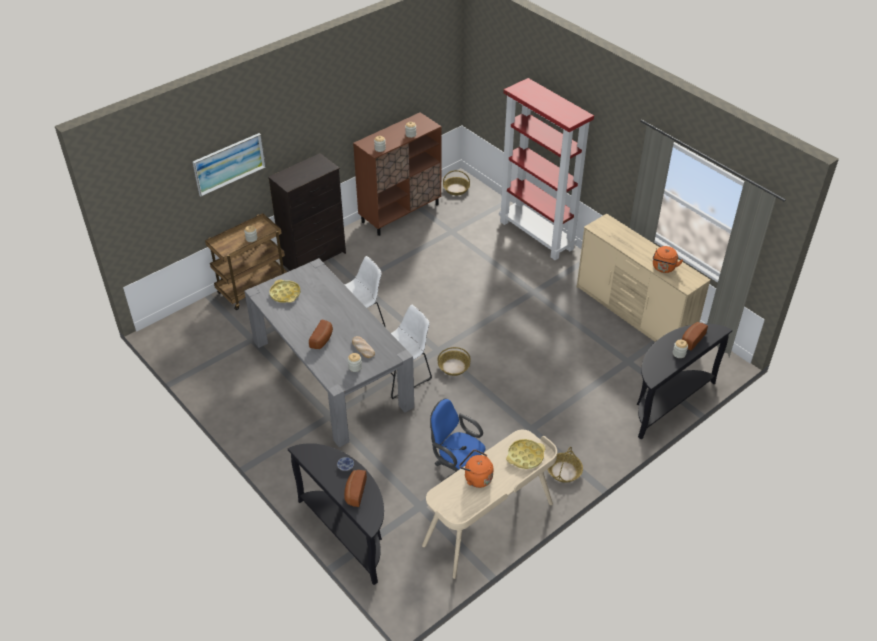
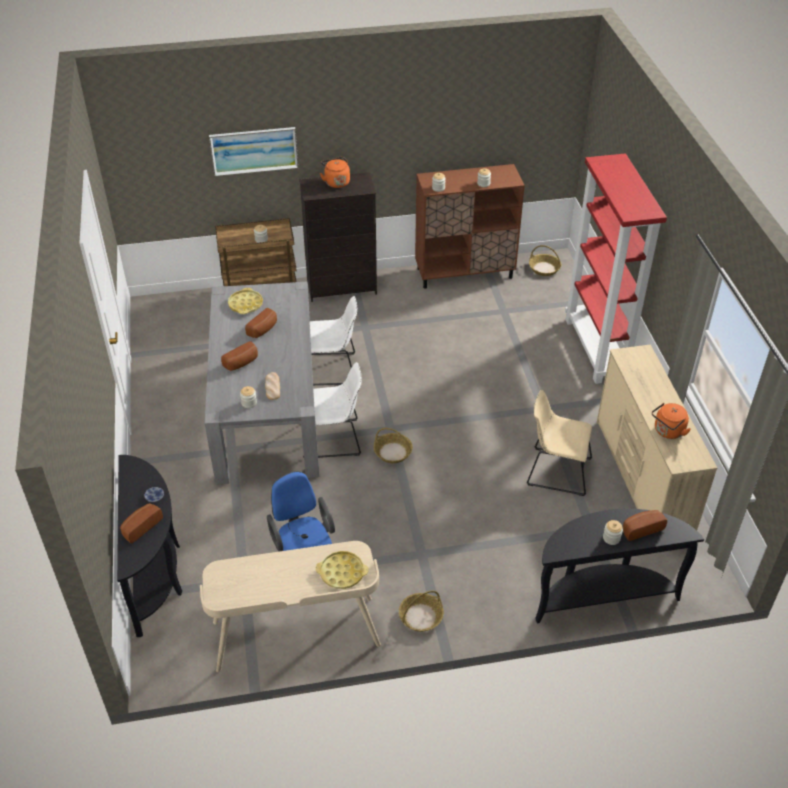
camera: 30 degrees right, 0 degrees up
orange kettle [460,450,493,488] -> orange kettle moved to [320,157,350,188]
none -> bread [245,308,277,338]
none -> beige chair [527,390,592,496]

